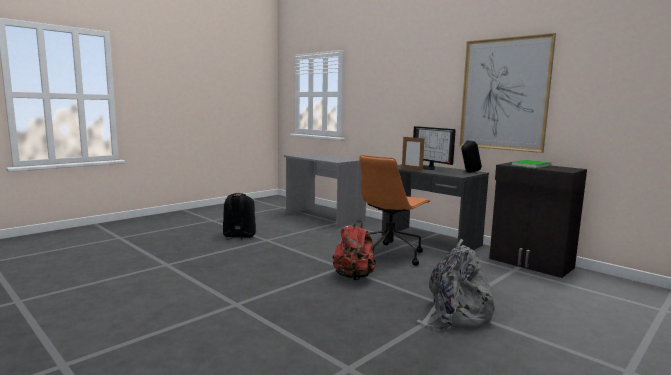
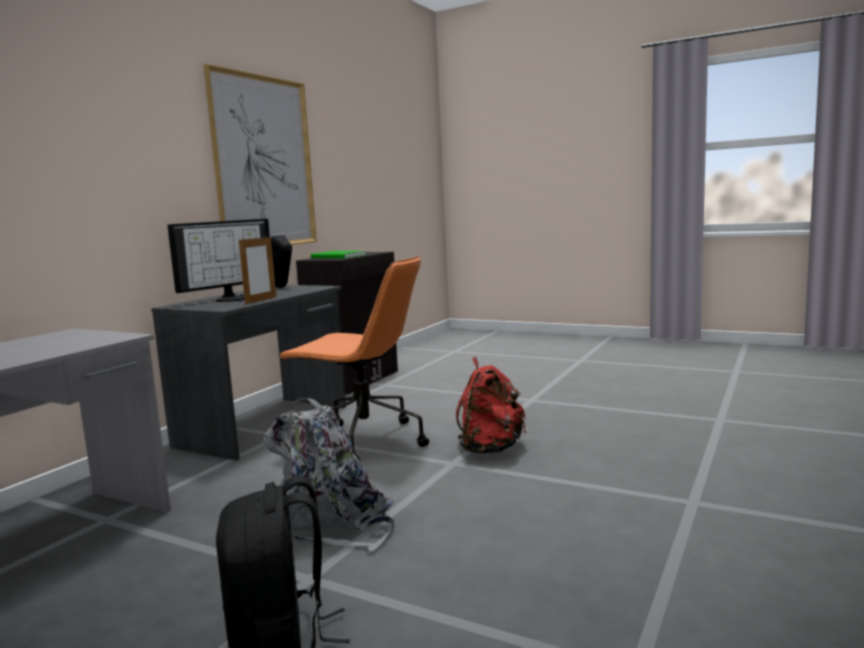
camera: 105 degrees left, 0 degrees up
grey backpack [416,239,497,332] -> grey backpack moved to [263,397,394,552]

